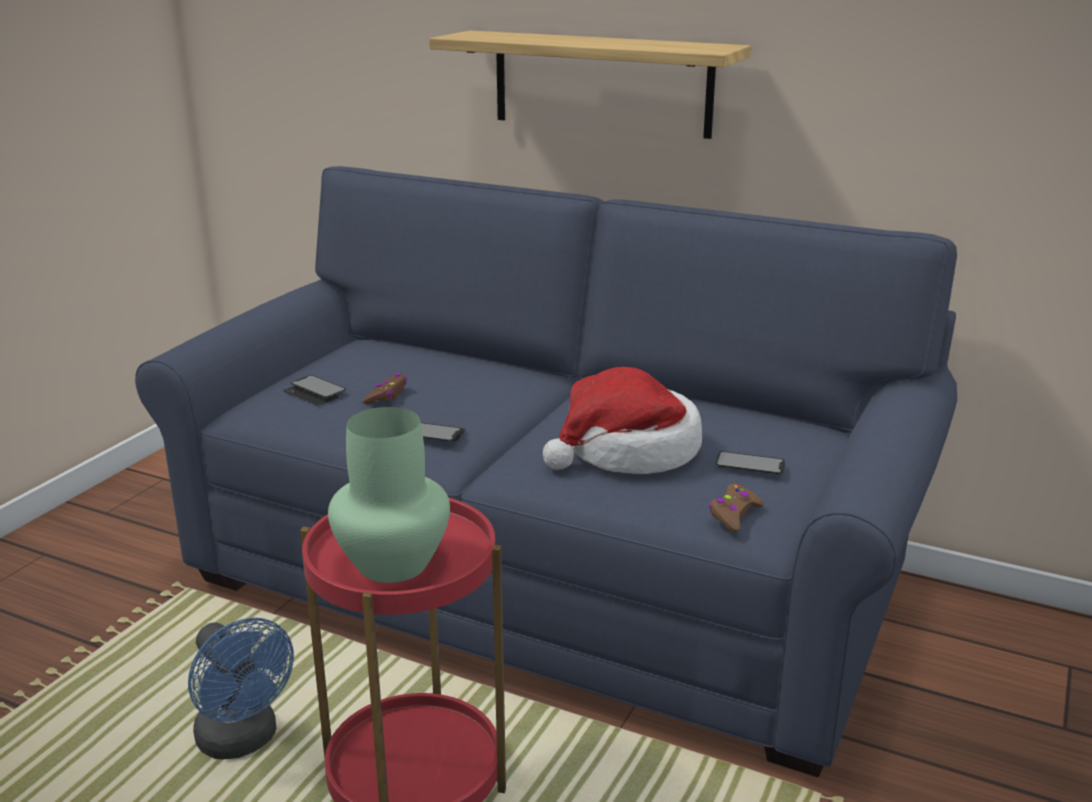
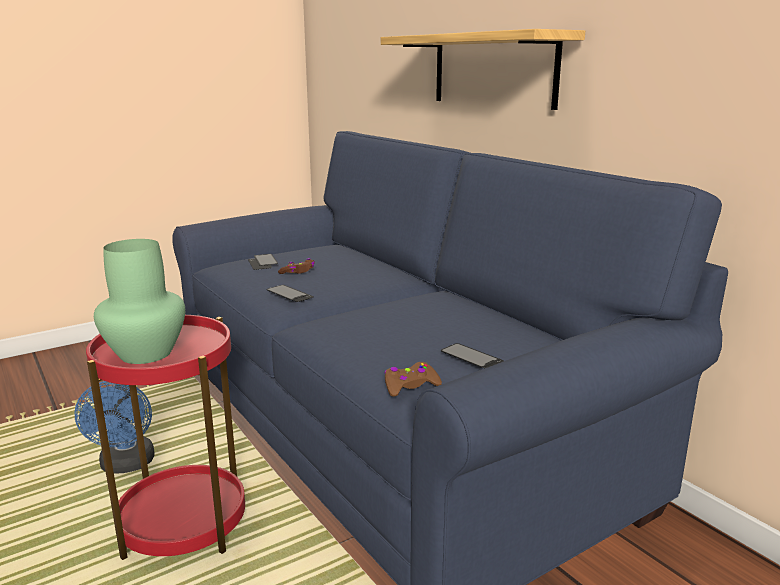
camera: 30 degrees right, 5 degrees down
hat [543,367,702,474] -> none

